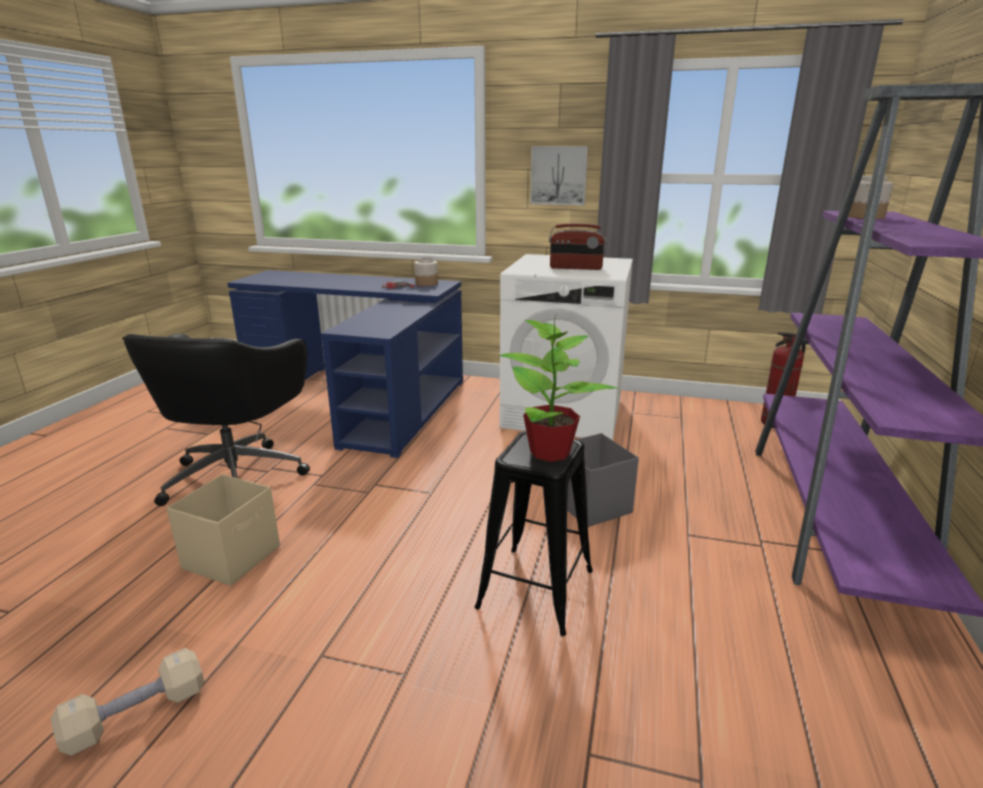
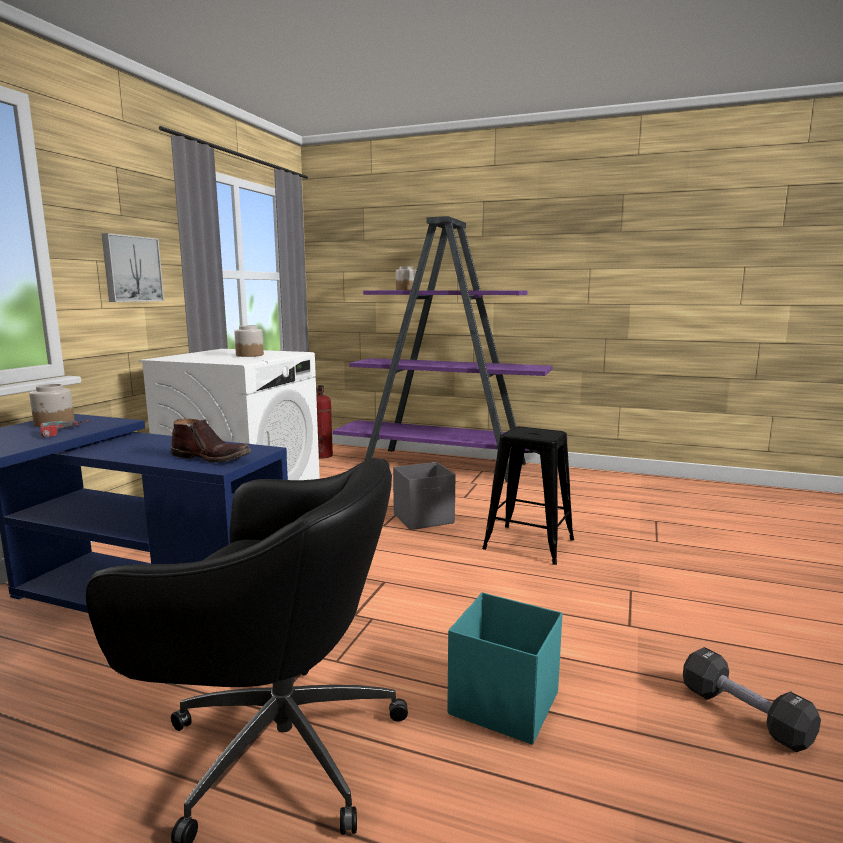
camera: 85 degrees left, 10 degrees down
beige dumbbell [51,648,204,756] -> black dumbbell [683,647,821,752]
beige storage box [167,474,280,586] -> turquoise storage box [447,592,563,745]
potted plant [499,314,617,462] -> none
radio [549,223,606,270] -> jar [234,325,264,357]
none -> brown boot [171,419,251,463]

